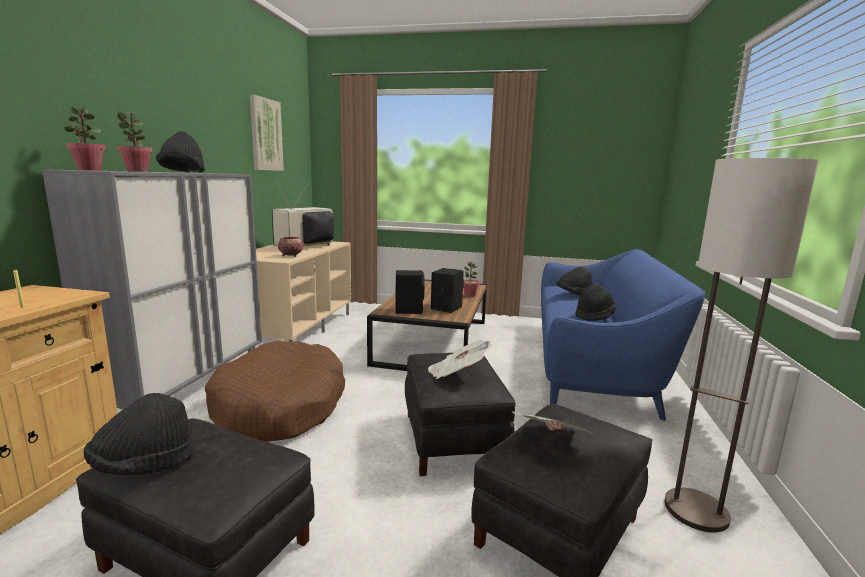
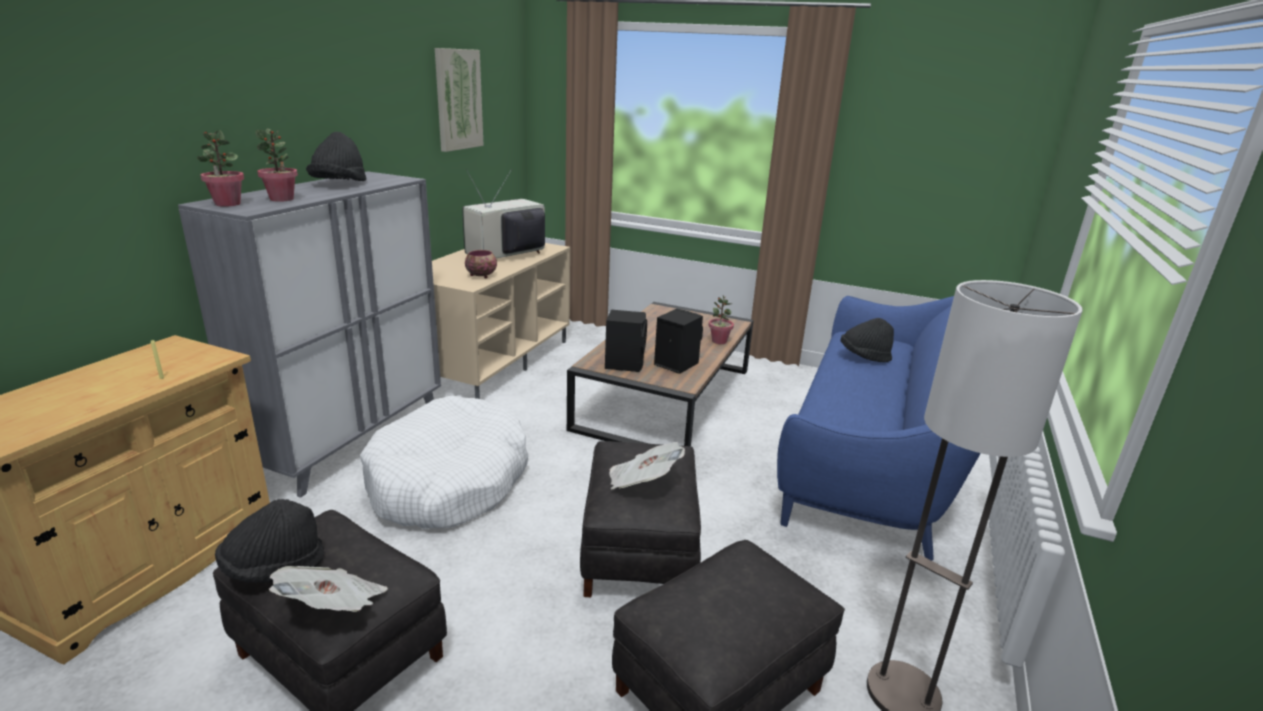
camera: 10 degrees right, 10 degrees up
brown dog bed [205,340,345,442] -> white dog bed [360,395,528,529]
newspaper [512,412,595,434] -> newspaper moved to [269,566,388,612]
black hat [575,283,617,321] -> none

